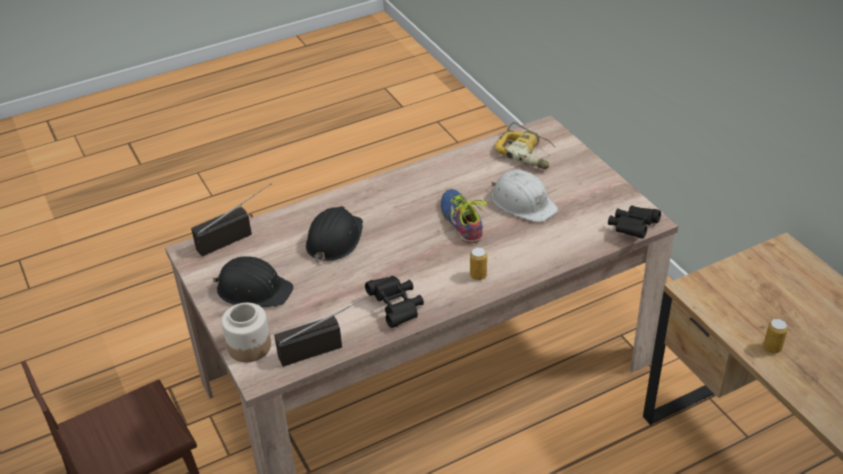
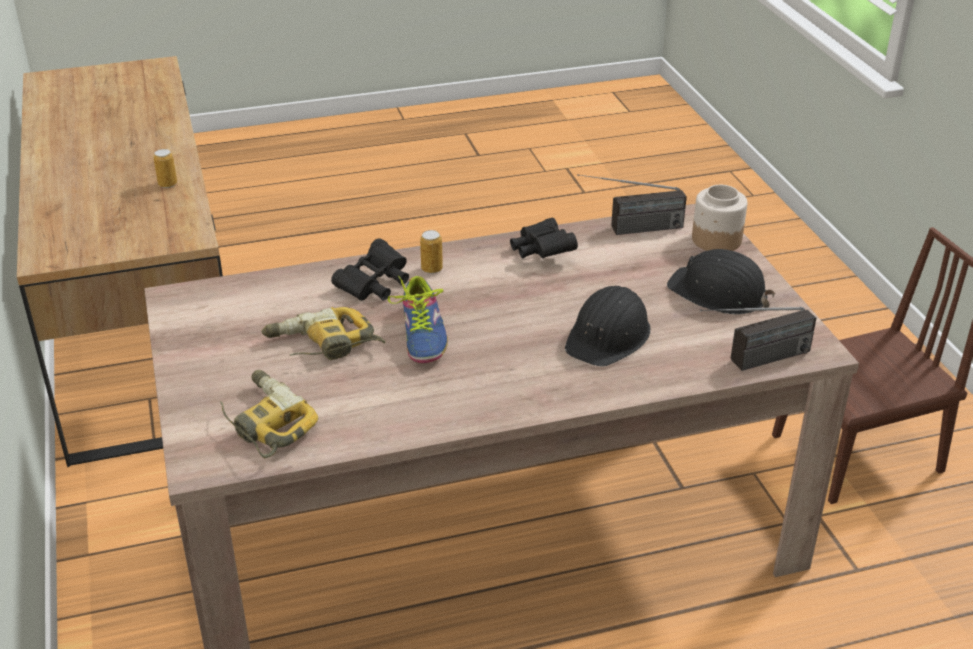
camera: 170 degrees left, 5 degrees down
white hard hat [491,170,558,222] -> power drill [261,307,385,360]
black binoculars [608,205,661,239] -> black binoculars moved to [331,238,409,301]

